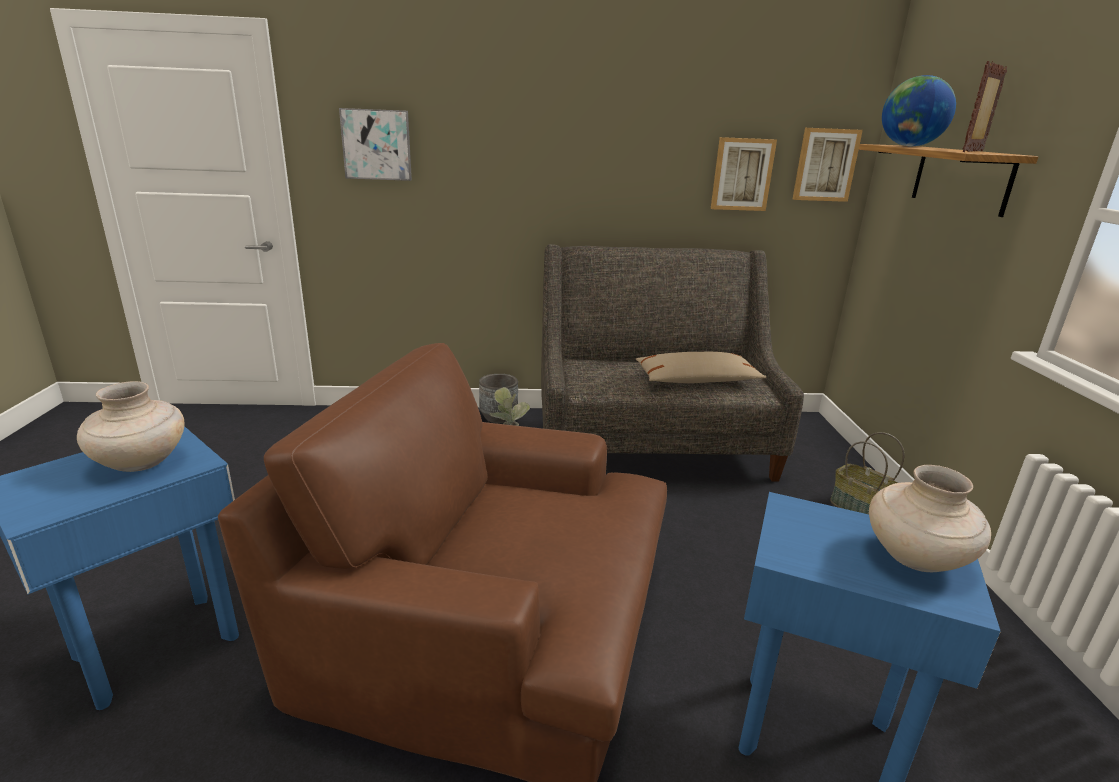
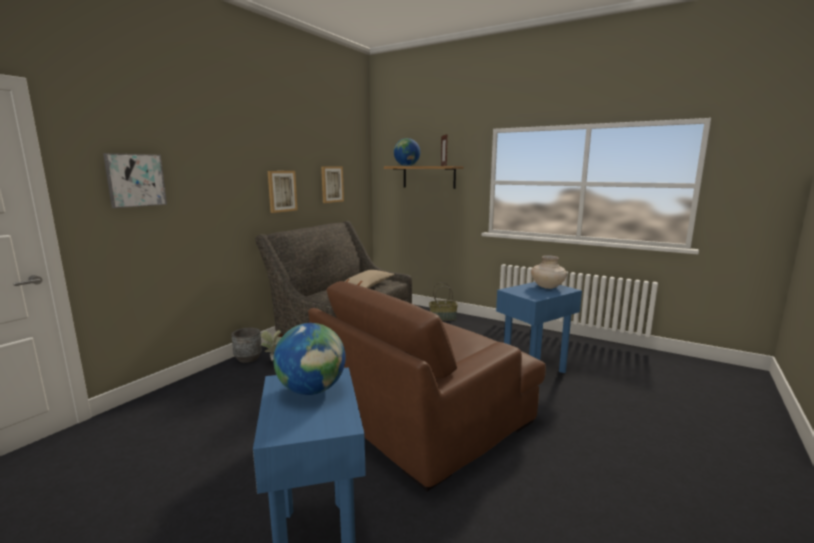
camera: 55 degrees left, 10 degrees down
beige vase [77,381,185,472] -> globe [273,323,346,395]
picture [793,128,863,202] -> picture moved to [268,171,298,213]

